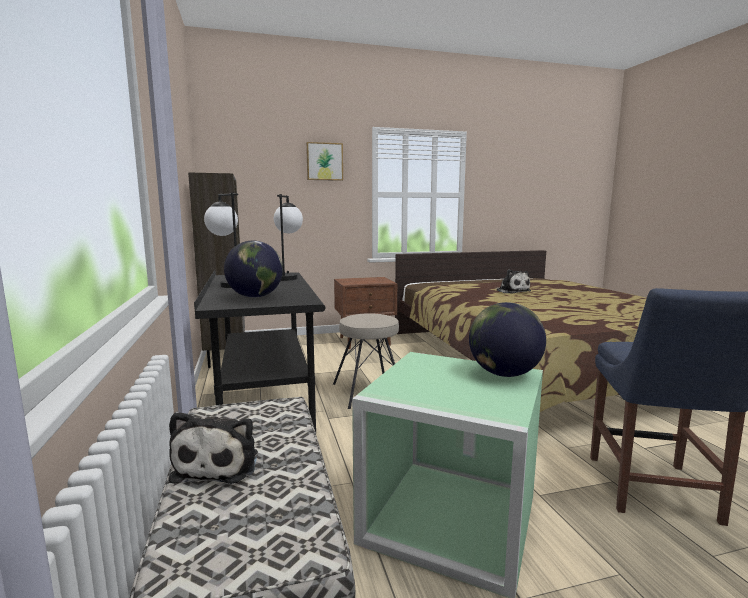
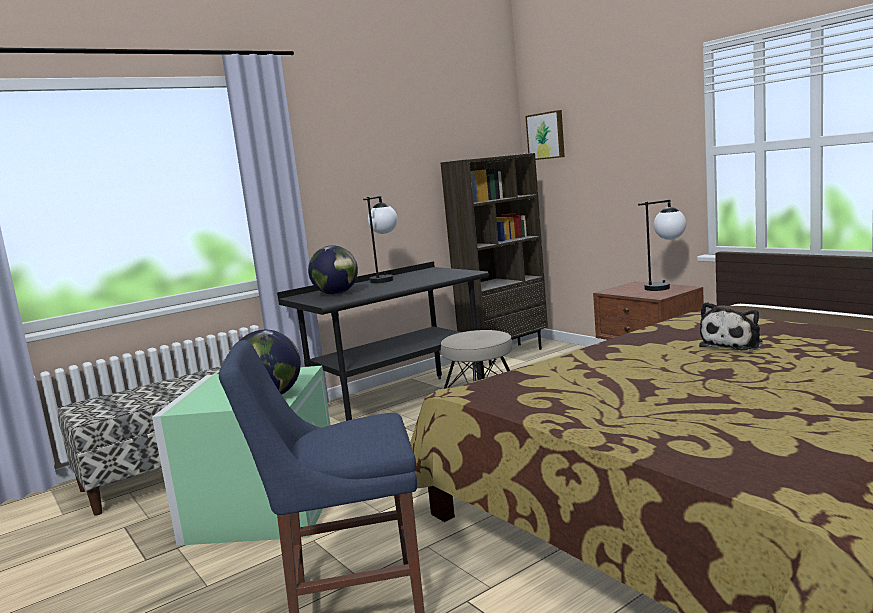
camera: 70 degrees right, 0 degrees up
plush toy [169,412,258,484] -> none
table lamp [274,194,303,281] -> table lamp moved to [638,200,686,291]
picture [306,142,343,181] -> picture moved to [526,110,565,160]

